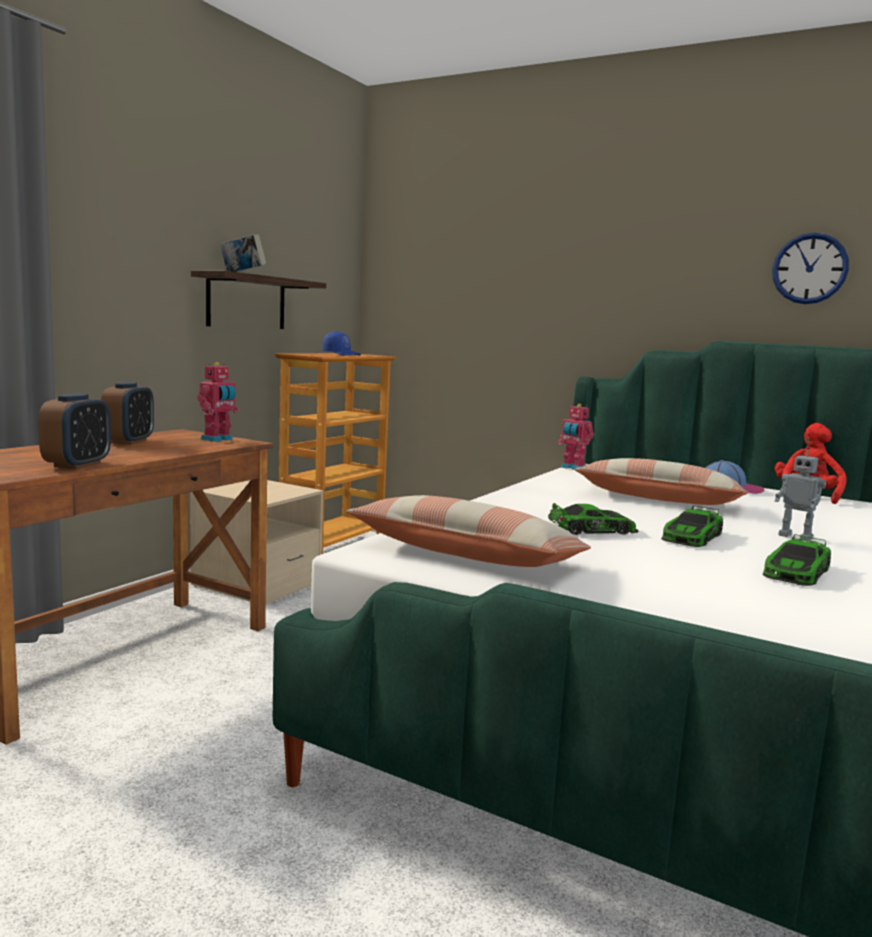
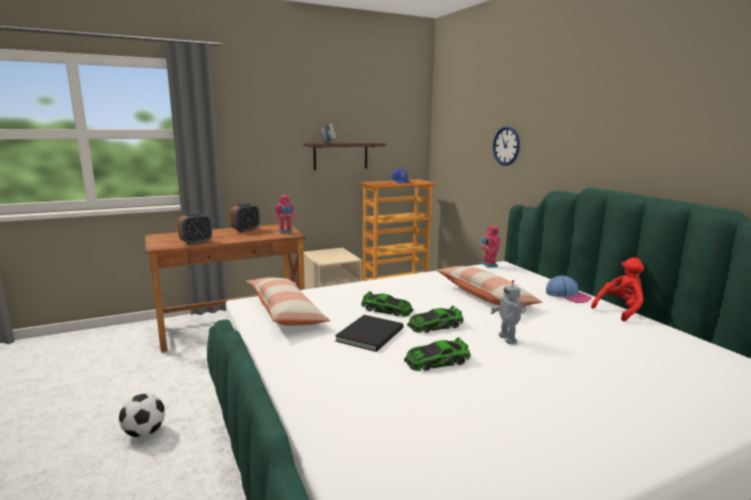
camera: 35 degrees right, 5 degrees up
wall clock [772,233,849,304] -> wall clock moved to [493,126,520,166]
none -> football [119,393,165,437]
none -> black book [335,315,404,352]

